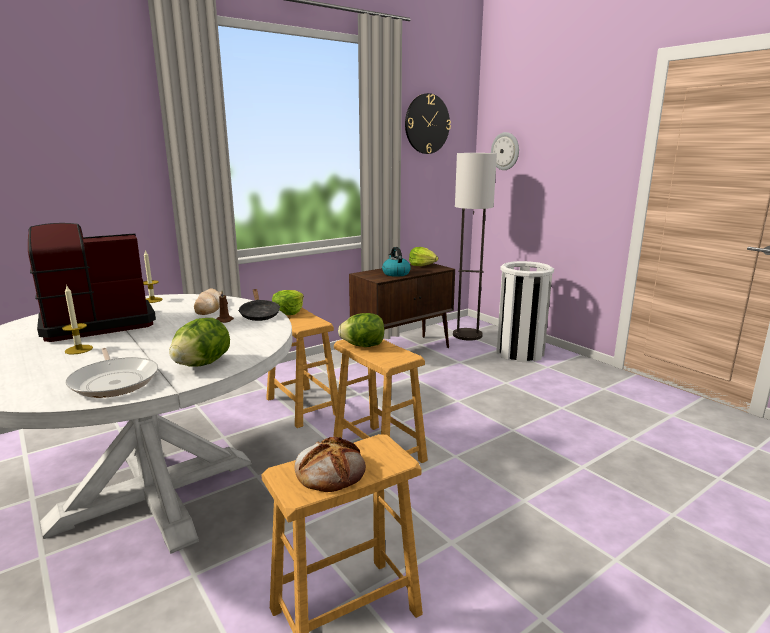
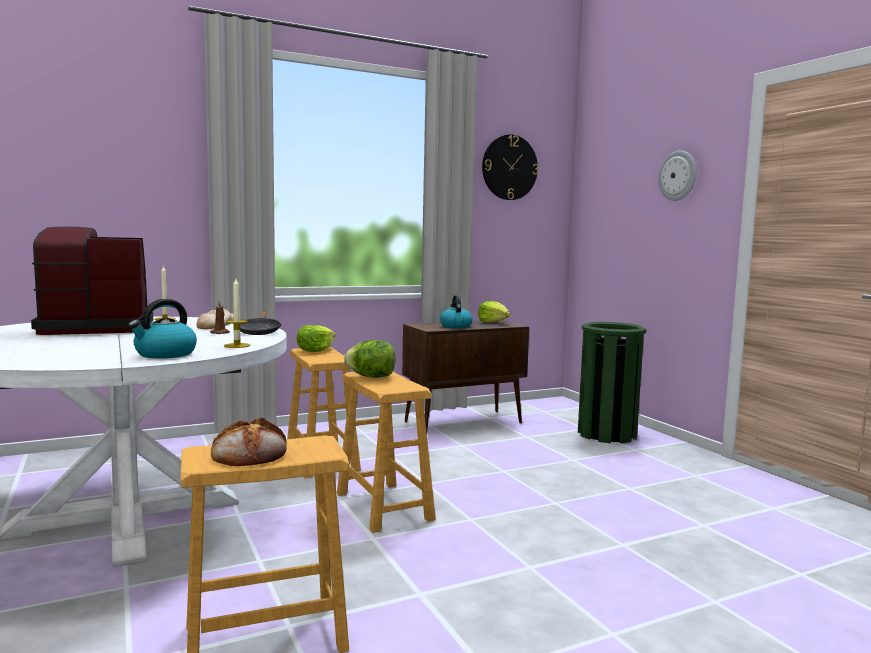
camera: 10 degrees right, 10 degrees down
candle [62,286,93,355] -> candle moved to [224,278,250,348]
frying pan [65,348,158,398] -> none
lettuce [169,318,230,367] -> kettle [128,299,197,359]
floor lamp [453,153,497,340] -> none
wall clock [491,132,519,170] -> wall clock moved to [658,151,696,201]
white trash can [497,261,554,362] -> green trash can [578,322,647,443]

